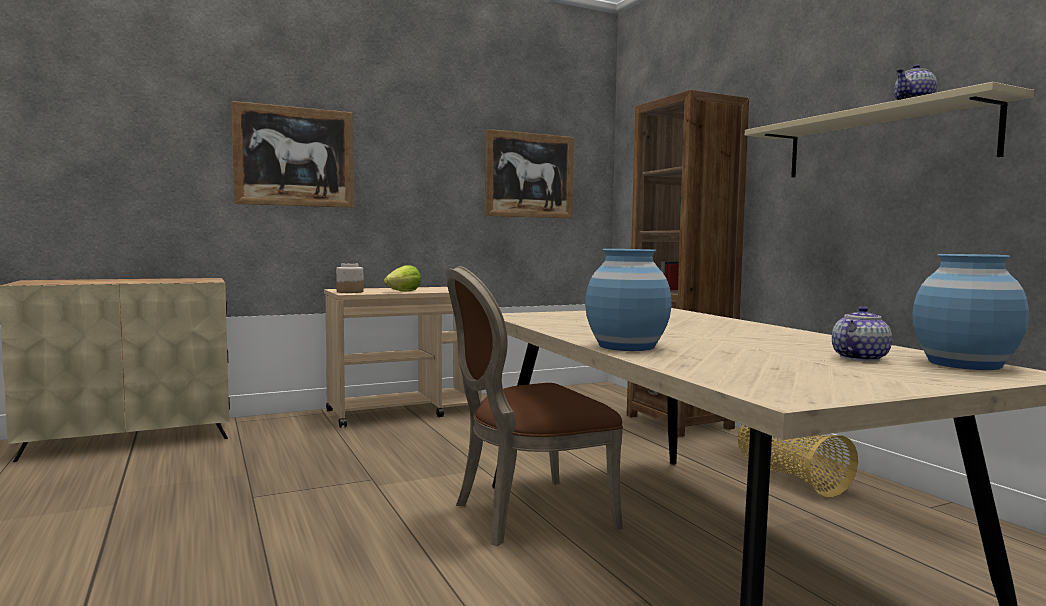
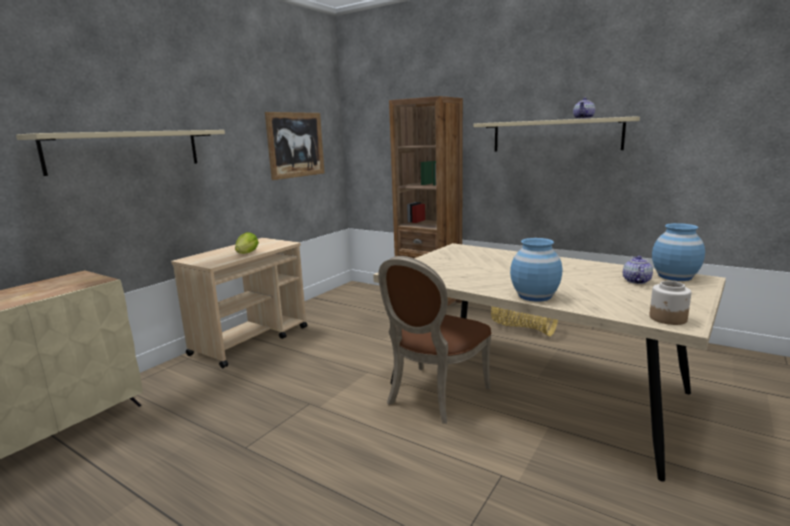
camera: 30 degrees left, 10 degrees up
picture [231,101,353,208] -> beige shelf [16,130,225,176]
jar [336,263,364,293] -> jar moved to [649,281,691,325]

